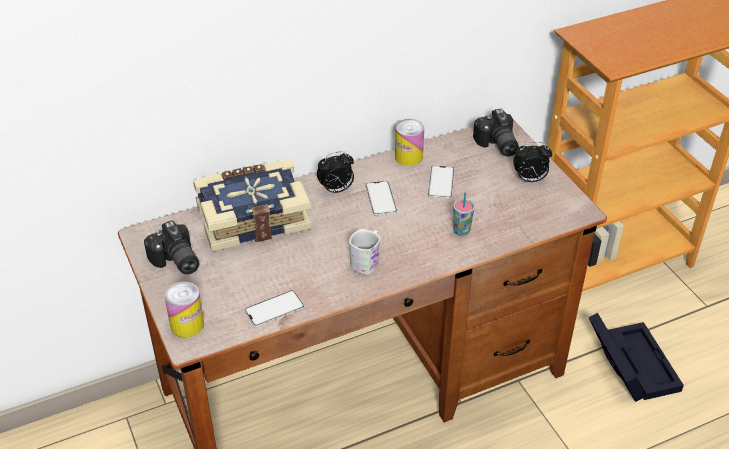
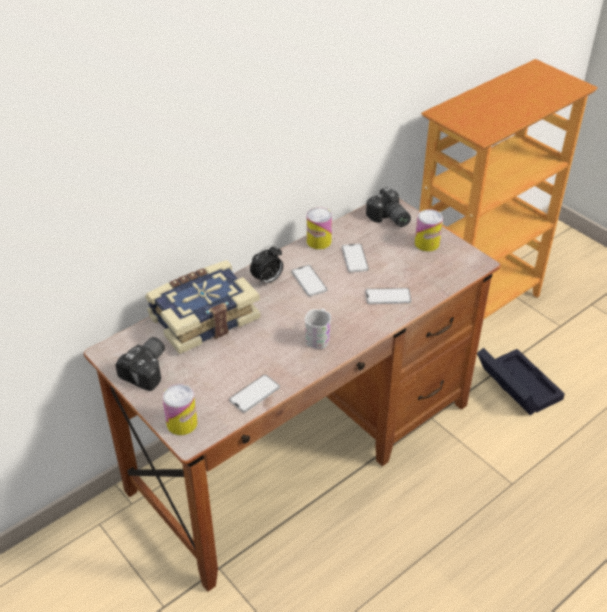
camera: 15 degrees left, 0 degrees up
camera [144,220,199,275] -> camera turned 105 degrees counterclockwise [115,337,165,391]
cup [453,192,475,236] -> phone [365,288,411,304]
alarm clock [513,142,552,182] -> can [415,209,443,251]

